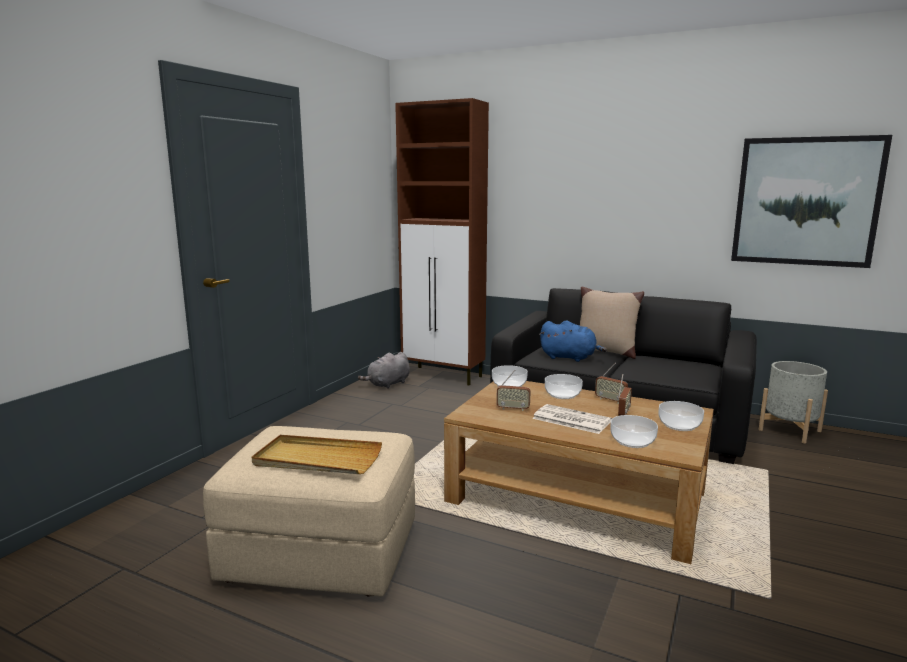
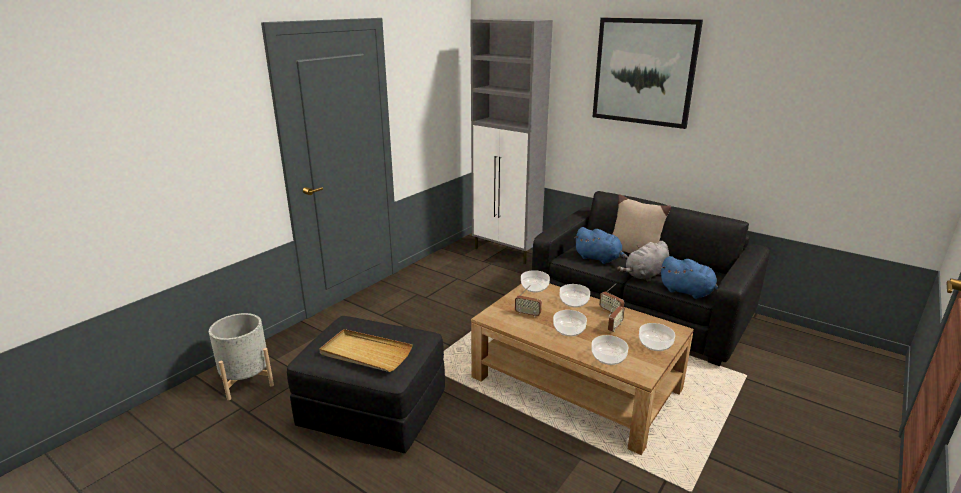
camera: 10 degrees right, 10 degrees up
beige ottoman [203,426,415,597] -> black ottoman [287,316,445,453]
grey plush toy [358,352,410,389] -> grey plush toy moved to [617,241,669,282]
brown cabinet [395,98,489,386] -> grey cabinet [470,19,553,264]
newspaper [532,404,612,434] -> bowl [553,310,587,337]
picture [731,135,892,268] -> picture moved to [593,18,703,129]
grey planter [758,361,828,443] -> grey planter moved to [209,313,274,400]
none -> blue plush toy [660,256,718,299]

